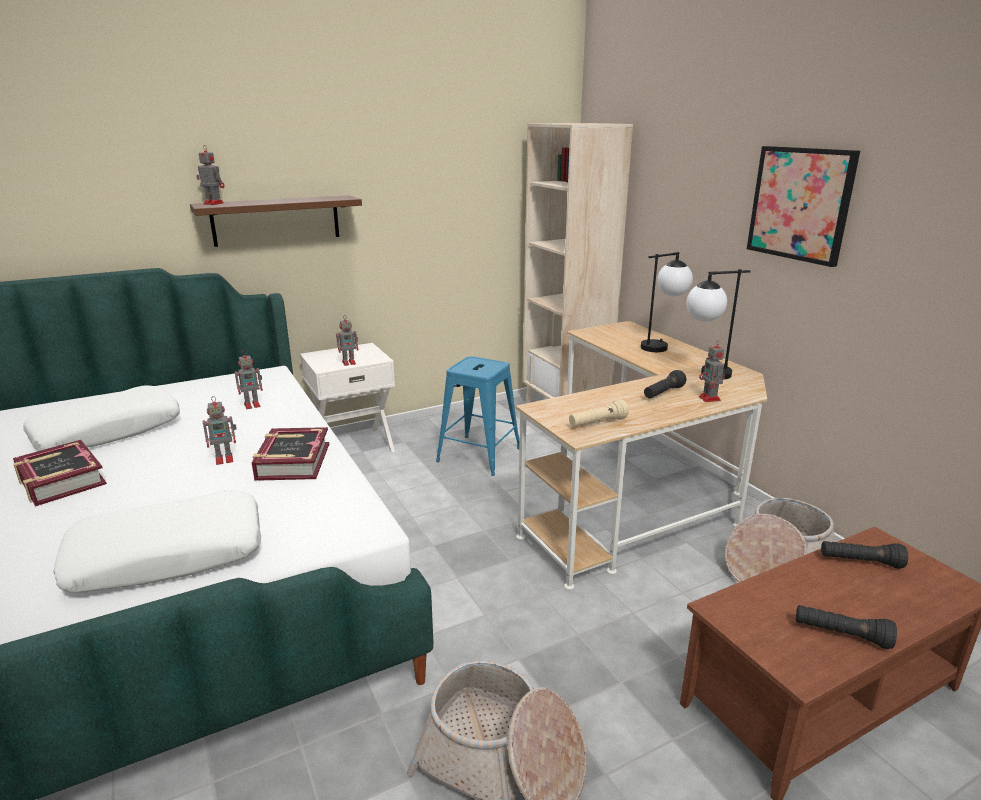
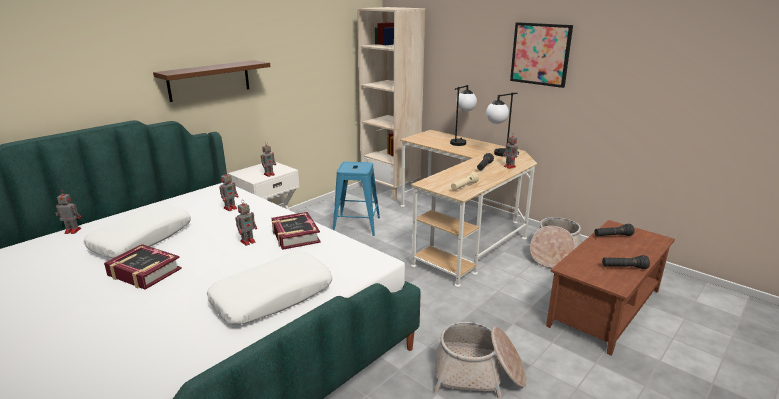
camera: 20 degrees left, 0 degrees up
toy robot [196,147,224,205] -> toy robot moved to [56,190,81,234]

